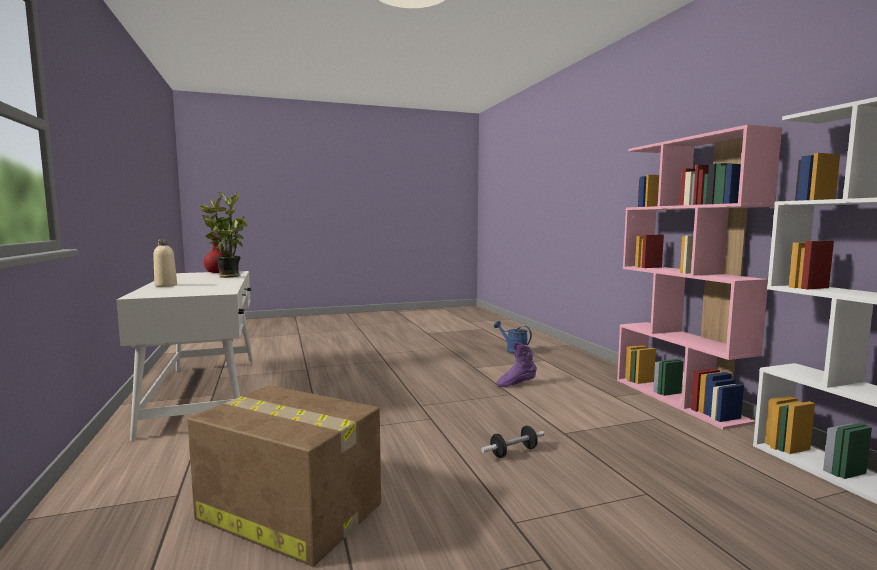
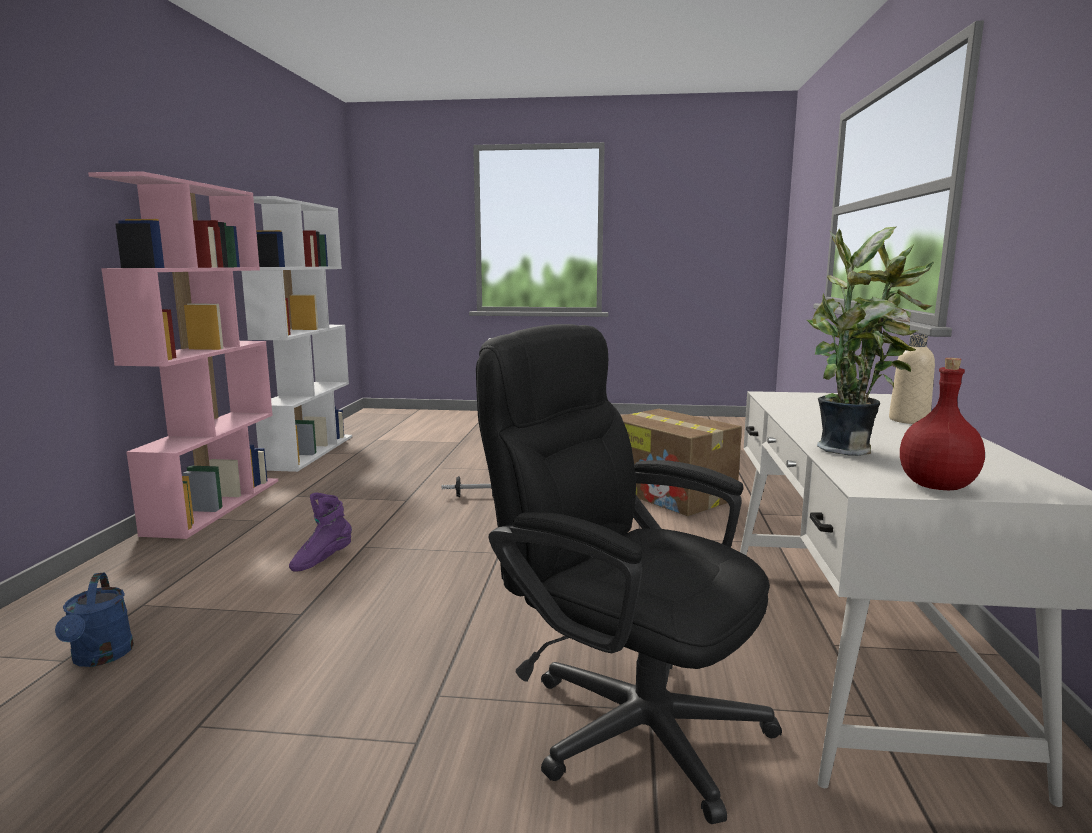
camera: 155 degrees left, 5 degrees up
purple boot [496,342,537,387] -> purple boot turned 120 degrees clockwise [289,493,352,572]
none -> black office chair [476,324,782,824]

